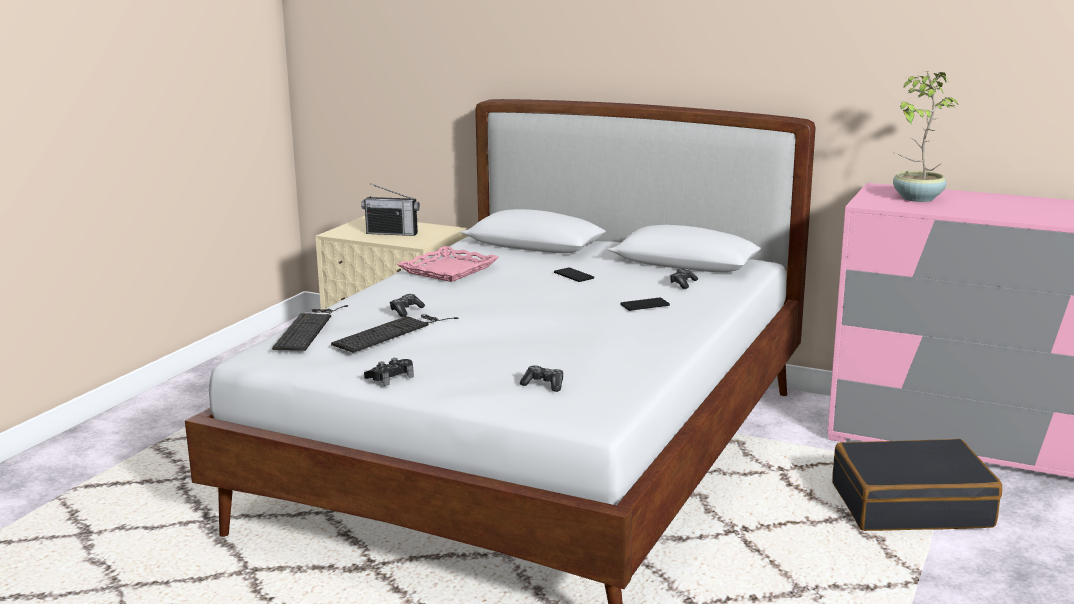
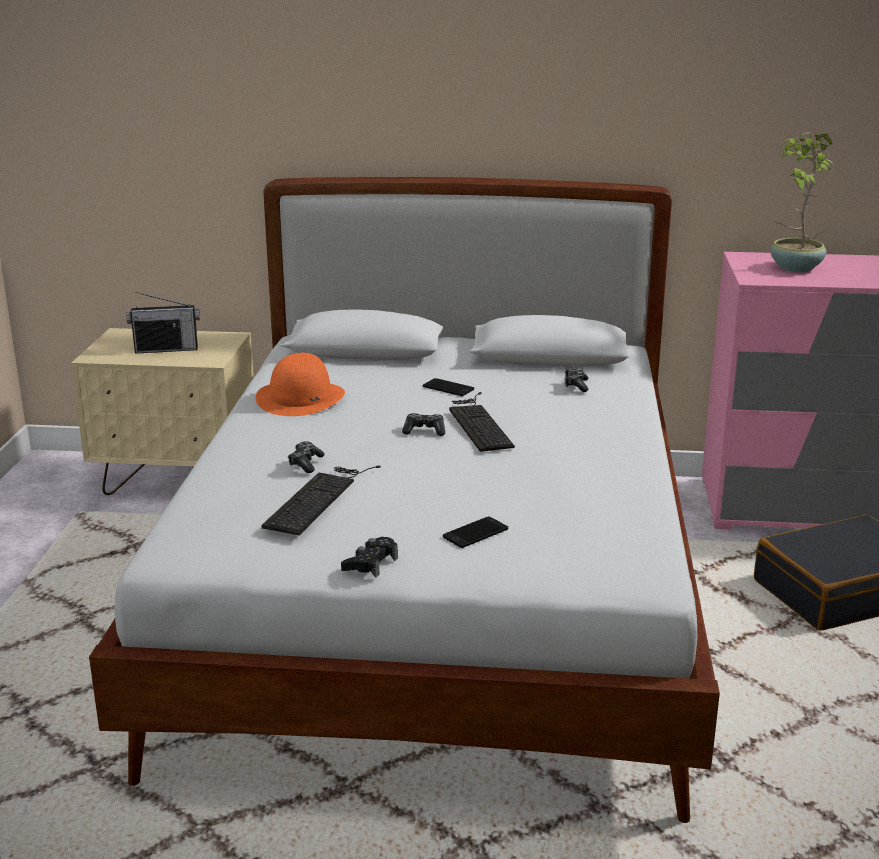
camera: 20 degrees left, 5 degrees up
keyboard [272,305,348,351] -> keyboard moved to [449,392,515,452]
pink tray [397,246,499,282] -> orange hat [255,353,345,416]
game controller [520,365,563,392] -> game controller moved to [402,413,445,436]
phone [621,298,670,311] -> phone moved to [443,516,508,548]

